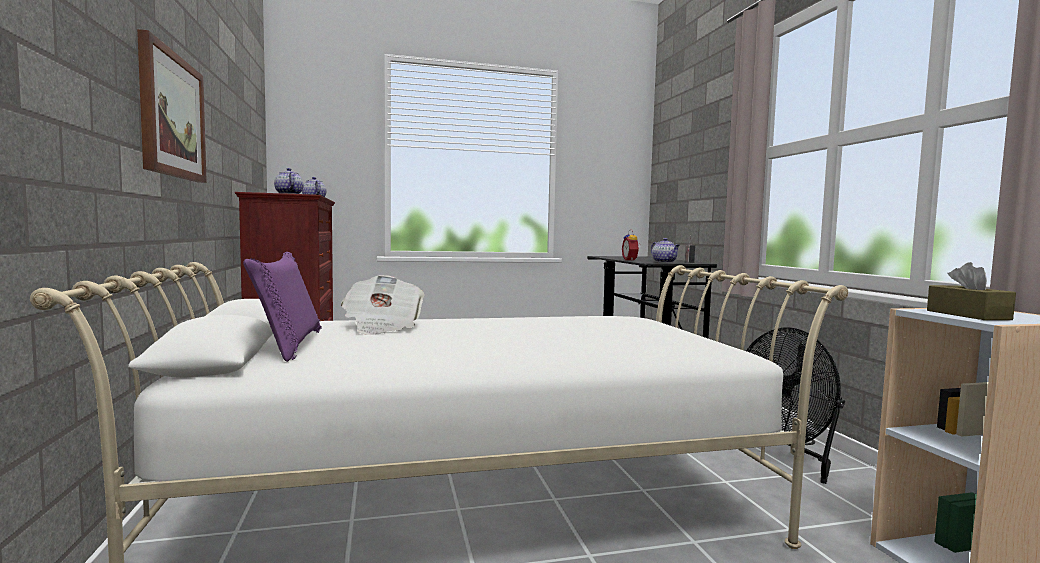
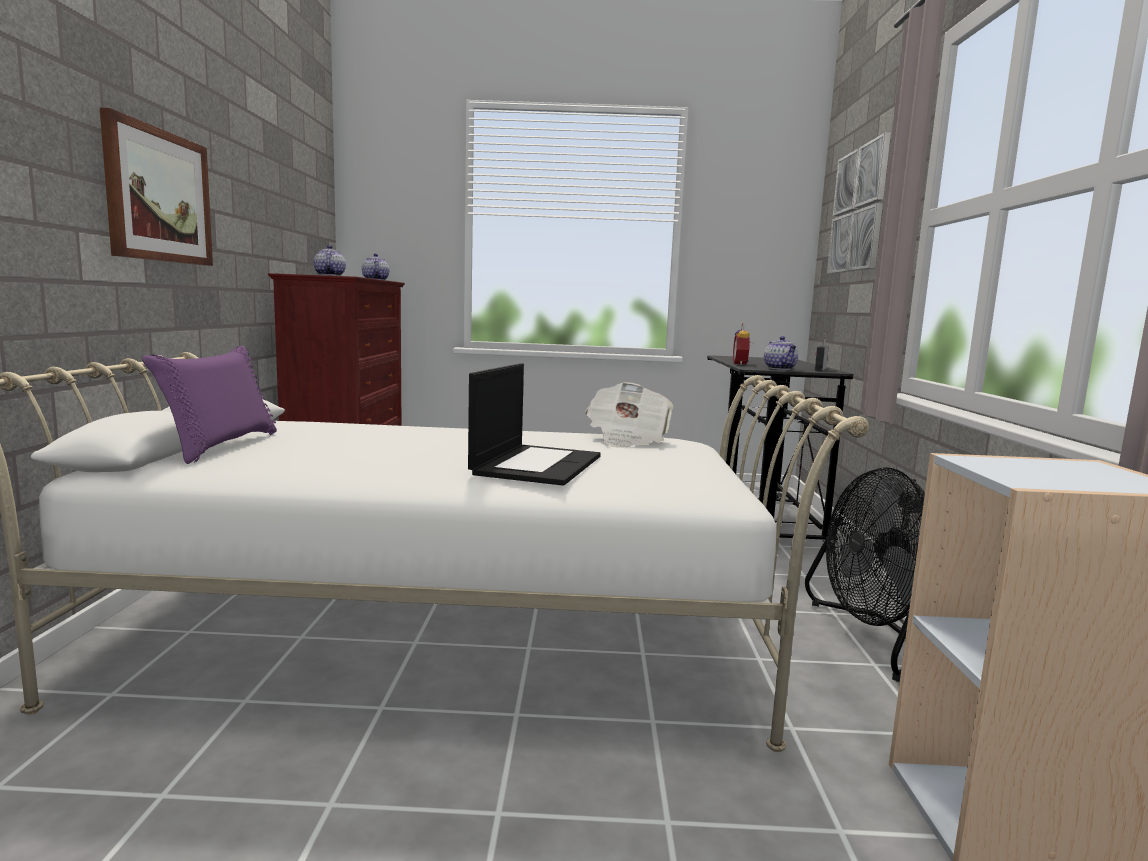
camera: 15 degrees right, 5 degrees up
newspaper [341,275,425,335] -> newspaper moved to [585,382,674,448]
brown tissue box [927,262,1016,320] -> none
none -> laptop [468,363,601,486]
none -> picture [827,132,891,274]

